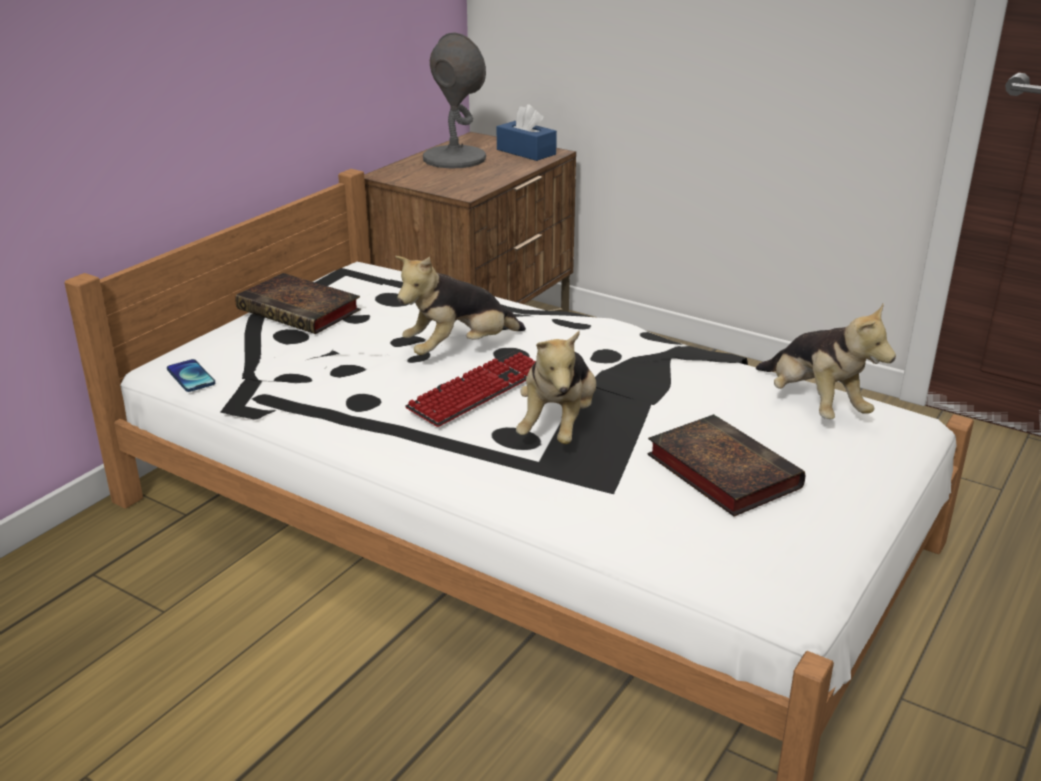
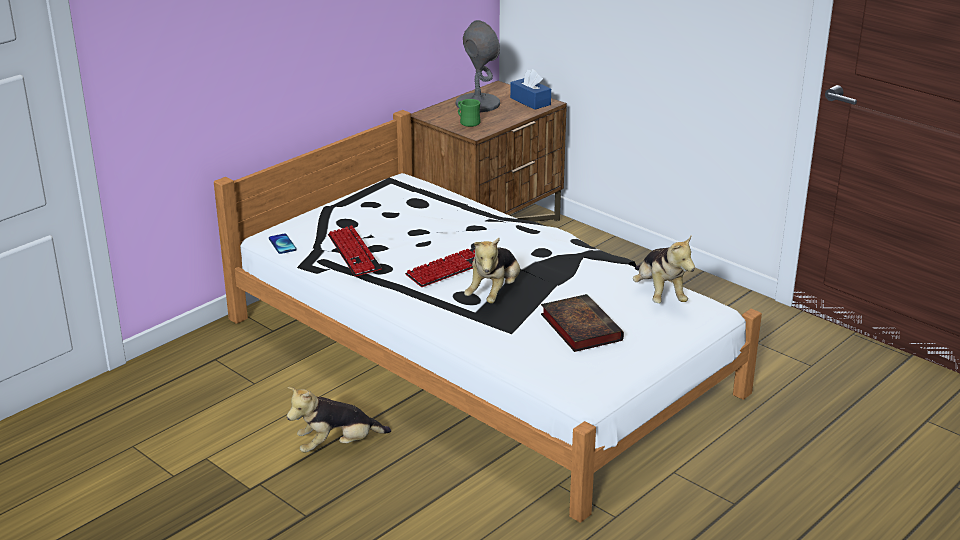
camera: 10 degrees right, 0 degrees up
book [235,273,361,334] -> none
plush toy [395,256,526,355] -> plush toy moved to [287,387,391,453]
none -> keyboard [328,225,382,277]
none -> green mug [458,99,481,127]

